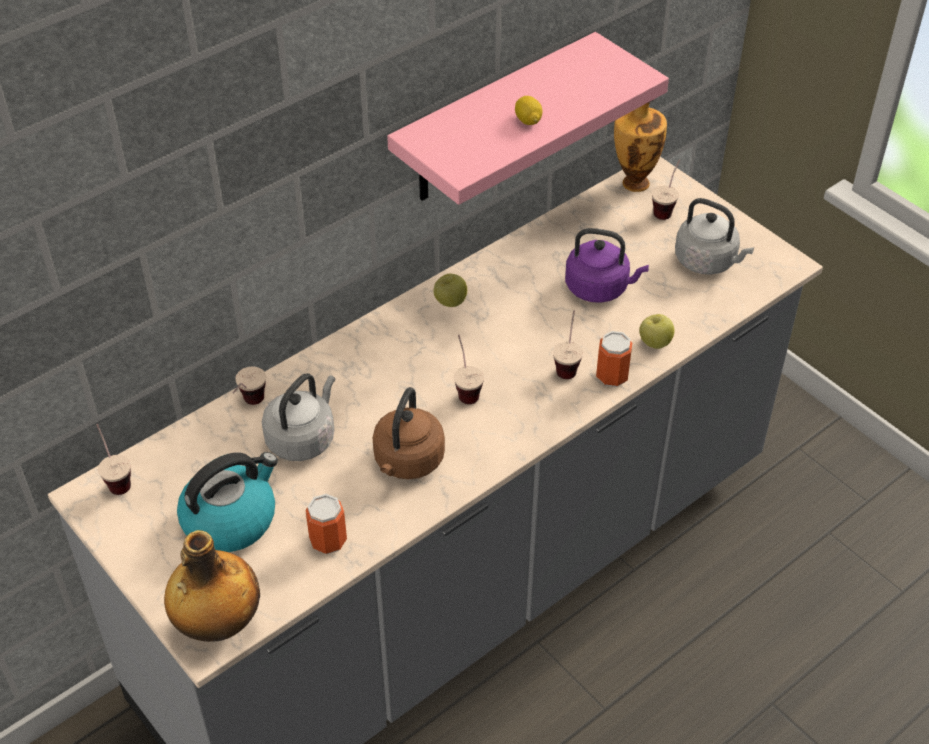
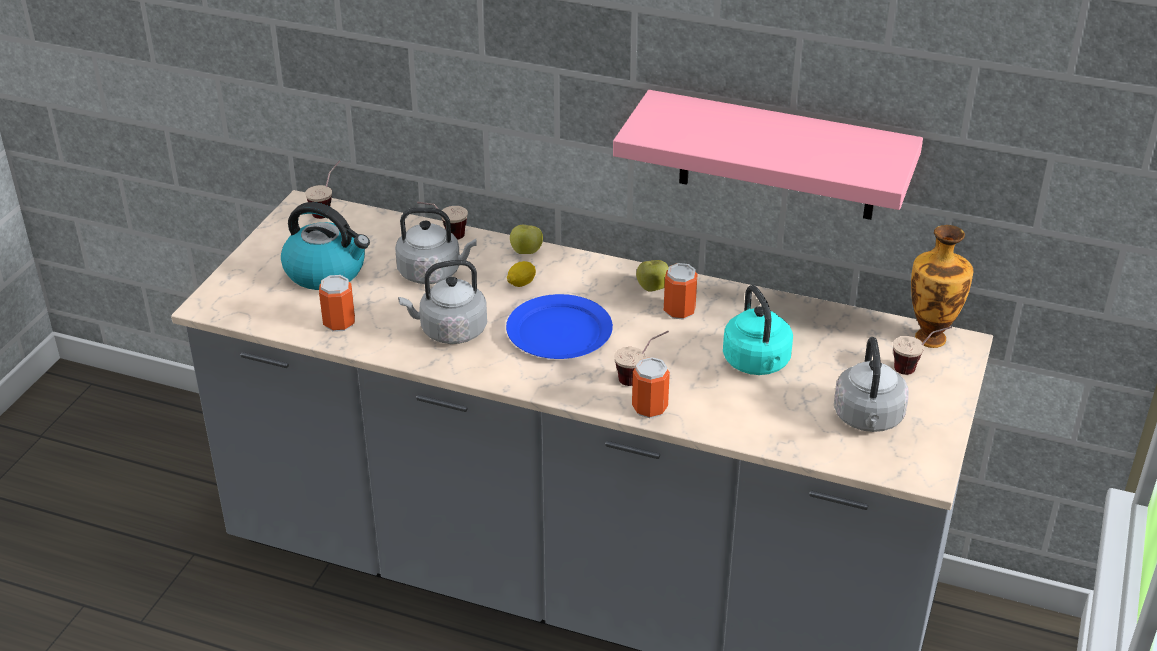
camera: 60 degrees right, 10 degrees down
bottle [164,530,260,642] -> none
brown kettle [373,387,445,479] -> grey kettle [398,260,487,344]
cup [454,335,484,404] -> blue plate [506,294,613,359]
lemon [515,96,543,125] -> lemon moved to [507,261,536,287]
purple kettle [565,228,649,303] -> turquoise kettle [723,285,793,375]
apple [639,314,674,349] -> apple moved to [510,225,543,254]
none -> can [664,263,697,320]

